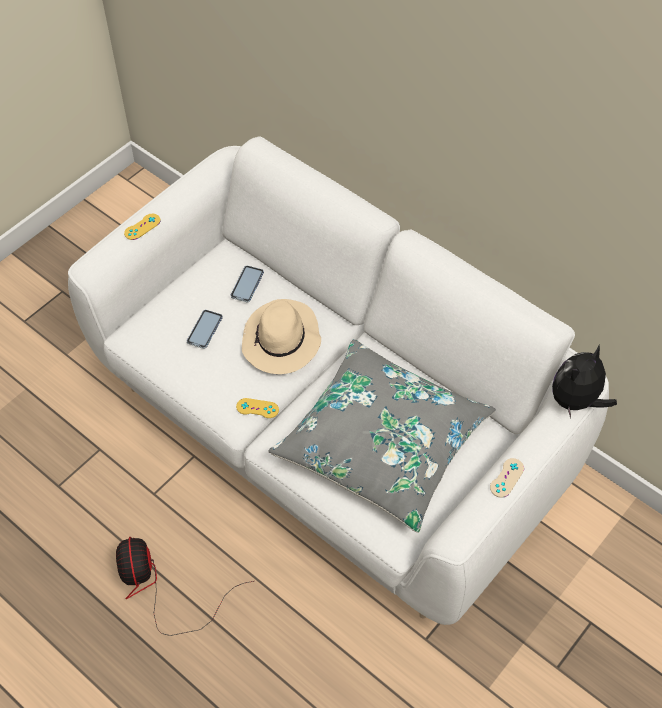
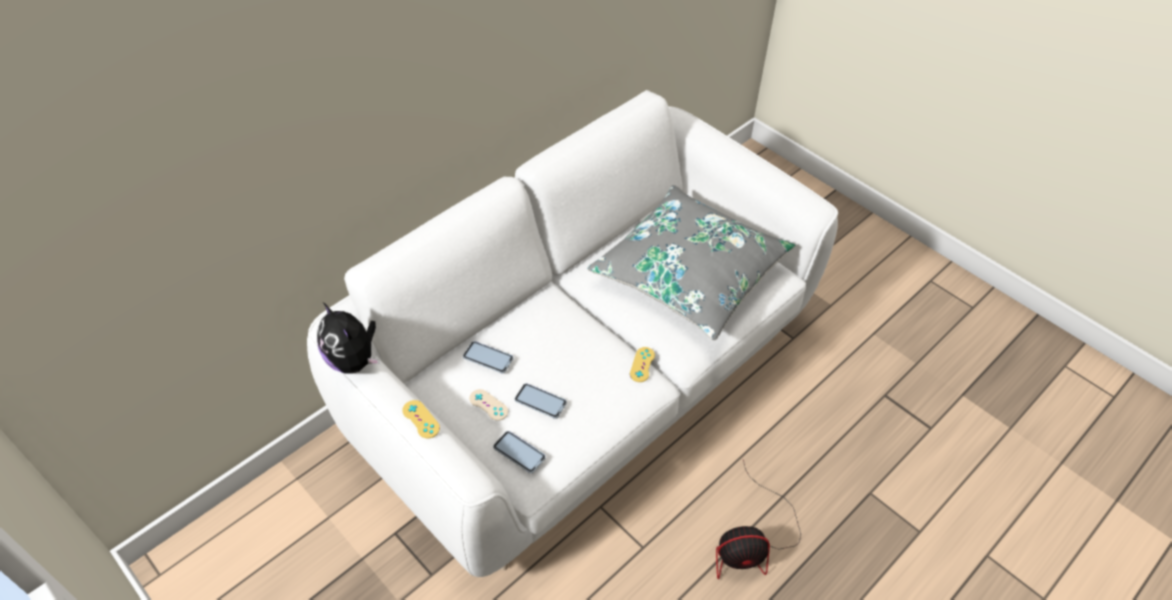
camera: 85 degrees left, 5 degrees down
beige hat [242,299,321,374] -> none
beige game controller [490,458,524,498] -> beige game controller moved to [469,389,508,421]
plush toy [552,345,617,419] -> plush toy moved to [317,302,380,374]
none -> phone [493,431,546,473]

